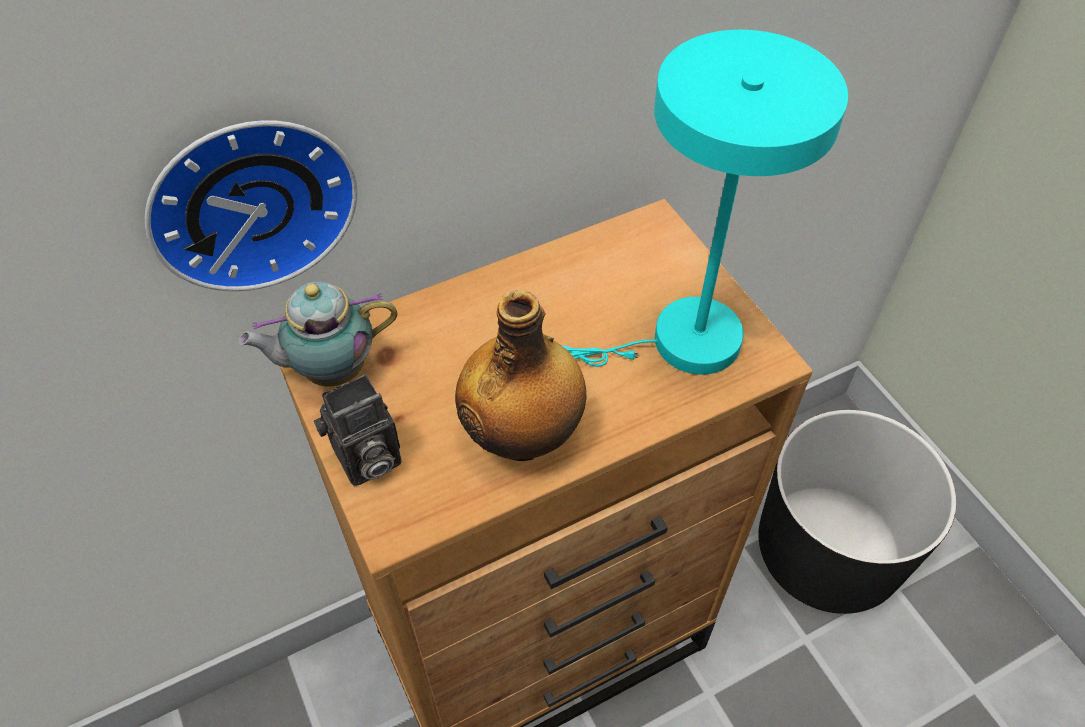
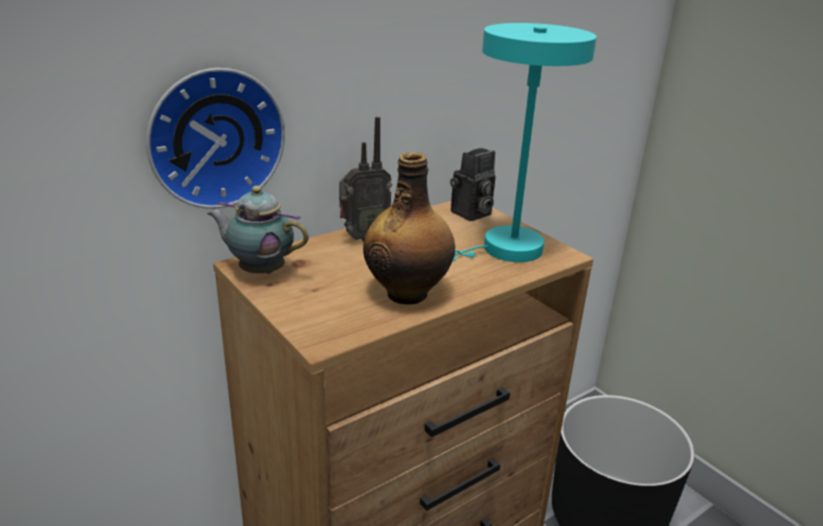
camera: 10 degrees left, 25 degrees down
teapot [238,282,398,386] -> teapot turned 45 degrees clockwise [207,186,309,274]
camera [314,374,402,486] -> camera moved to [450,148,495,221]
none -> radio [339,117,392,242]

